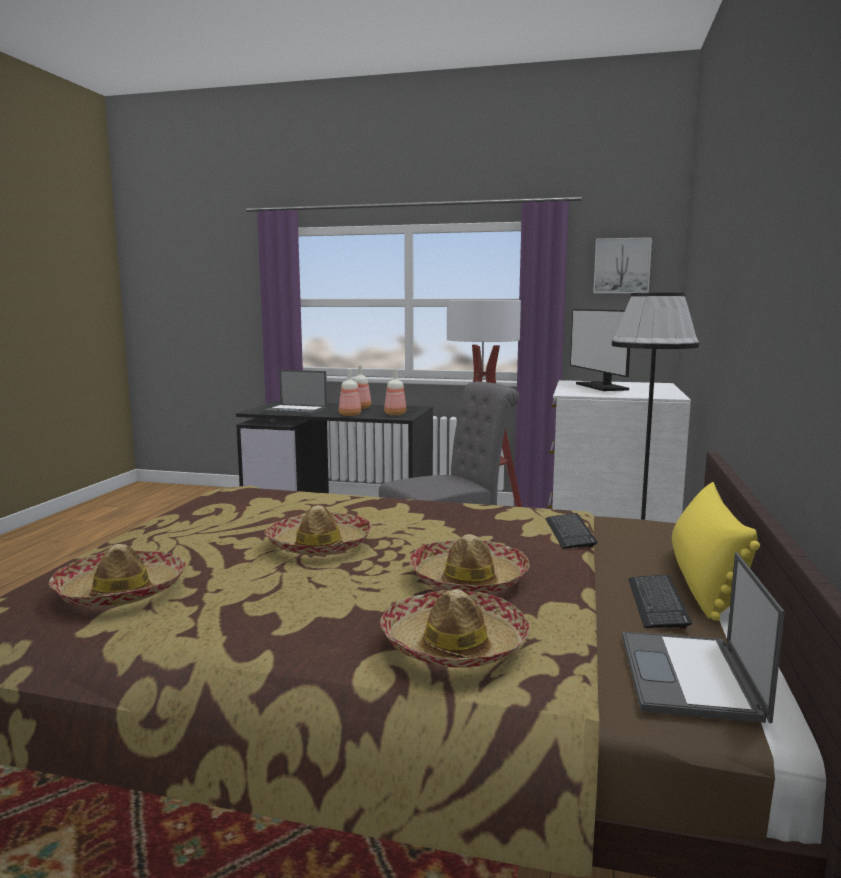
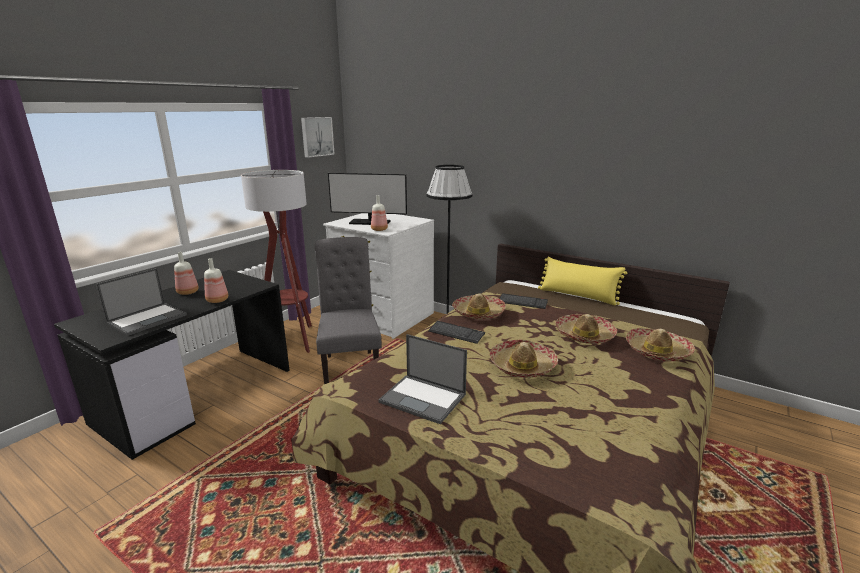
camera: 70 degrees left, 10 degrees up
hat [49,544,186,607] -> hat moved to [452,293,506,319]
bottle [384,369,406,415] -> bottle moved to [371,195,388,231]
laptop [622,552,785,723] -> laptop moved to [378,334,467,424]
keyboard [628,575,692,629] -> keyboard moved to [428,321,485,344]

